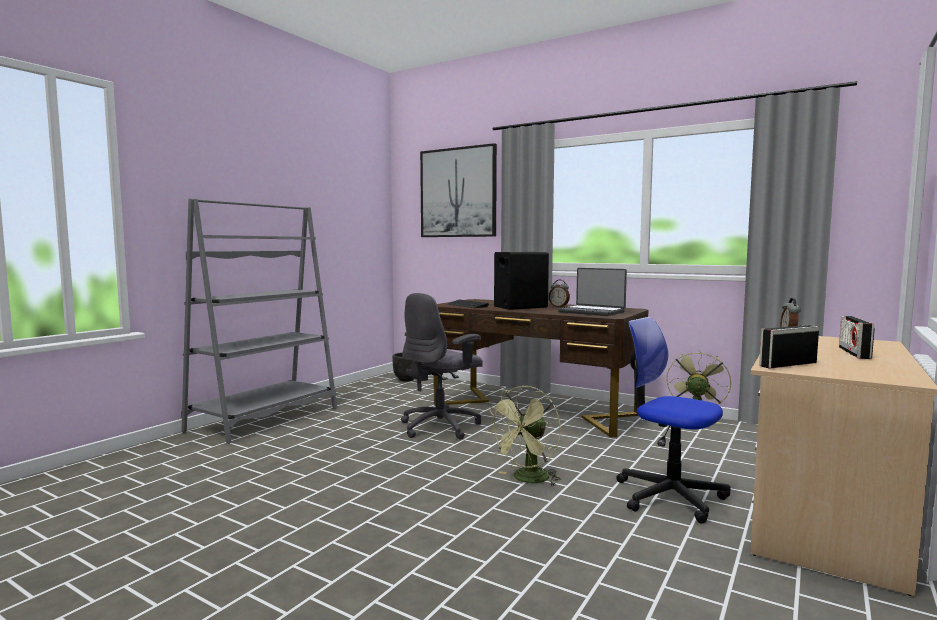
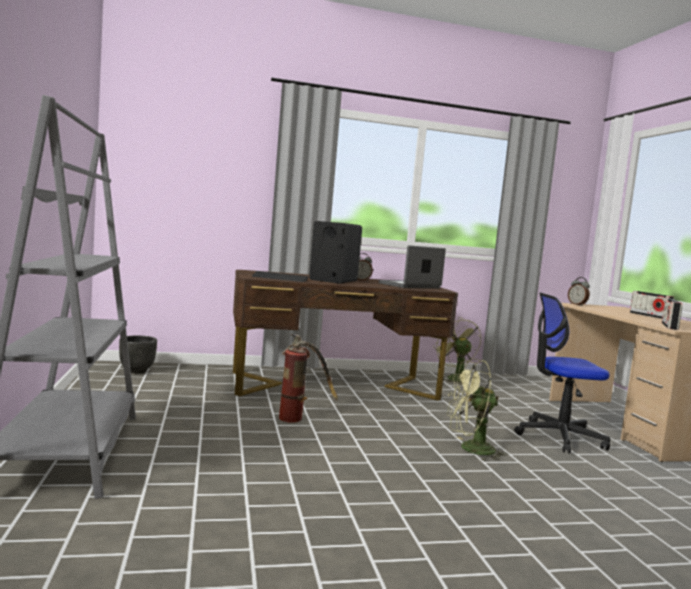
camera: 45 degrees left, 0 degrees up
grey office chair [401,293,483,440] -> fire extinguisher [279,334,338,423]
picture [420,143,497,237] -> none
green fan [486,386,561,486] -> green fan turned 90 degrees clockwise [447,359,508,461]
laptop [558,268,627,316] -> laptop turned 150 degrees clockwise [379,245,446,289]

